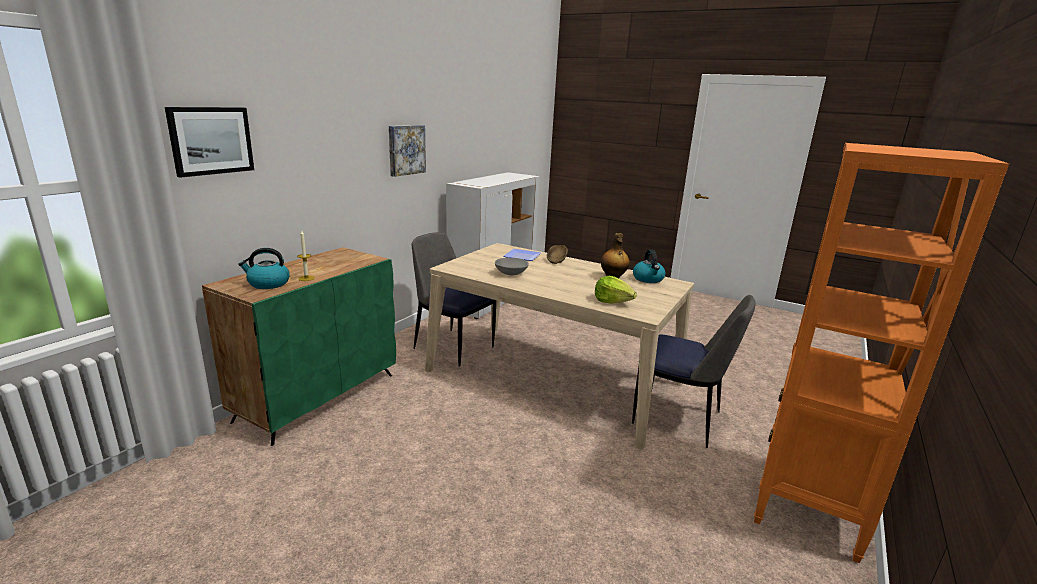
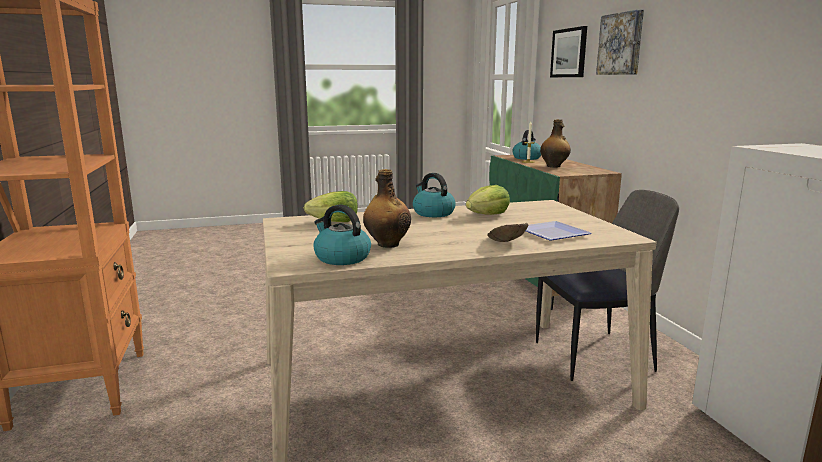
camera: 135 degrees right, 5 degrees down
picture [389,125,426,177] -> picture moved to [596,10,644,75]
grey bowl [495,258,529,275] -> lettuce [466,185,510,215]
chair [632,295,756,448] -> none
none -> kettle [413,173,456,217]
none -> bottle [540,119,571,168]

